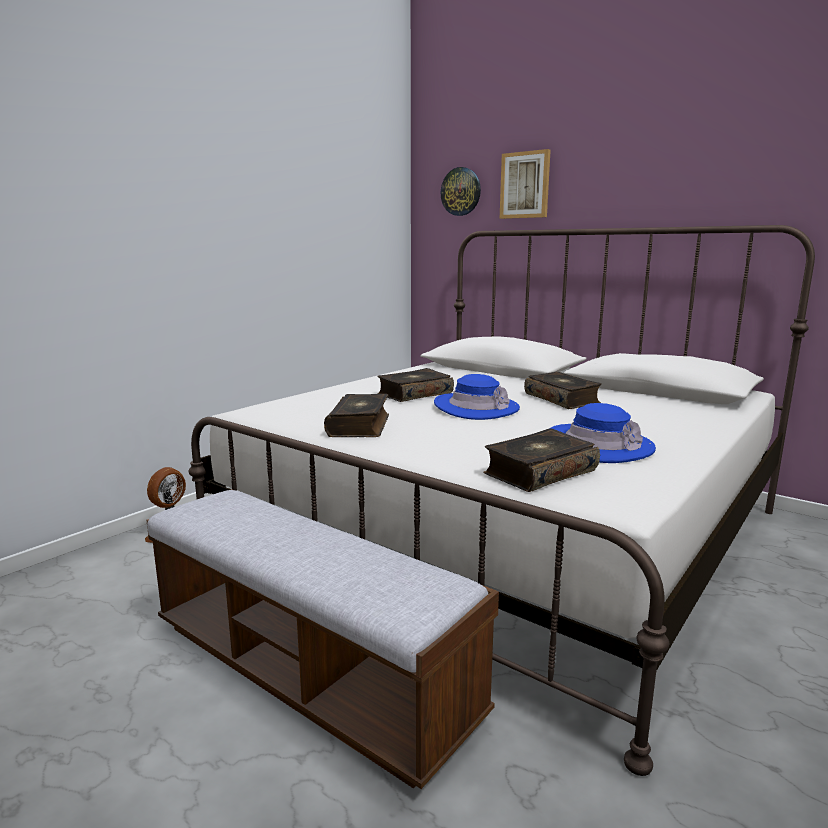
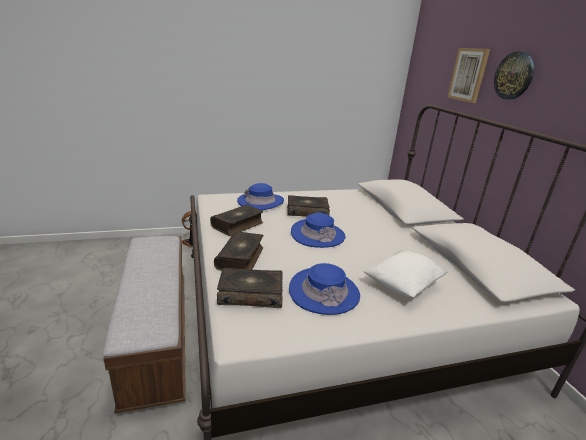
camera: 35 degrees right, 10 degrees up
wall clock [441,167,481,216] -> wall clock moved to [494,52,534,99]
book [524,372,601,409] -> book moved to [214,231,263,271]
none -> blue hat [237,183,284,210]
none -> white pillow [363,250,447,297]

